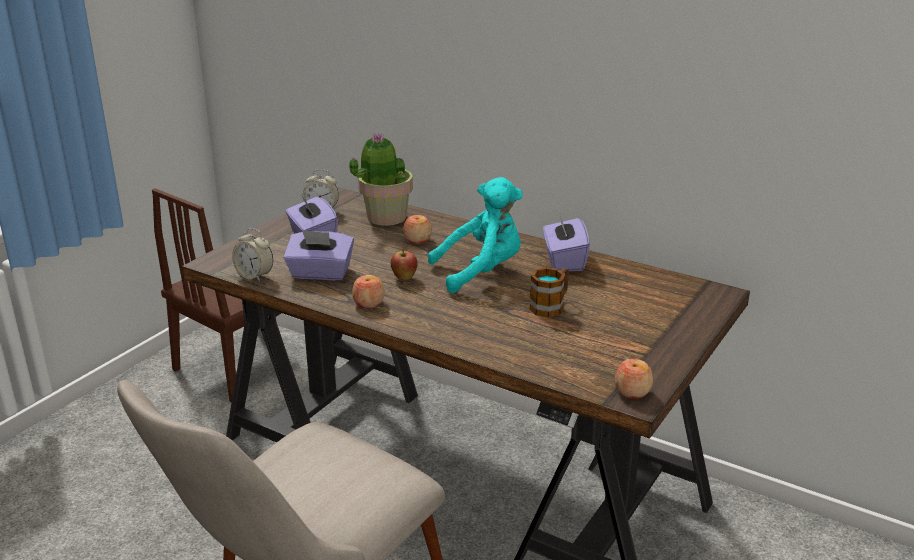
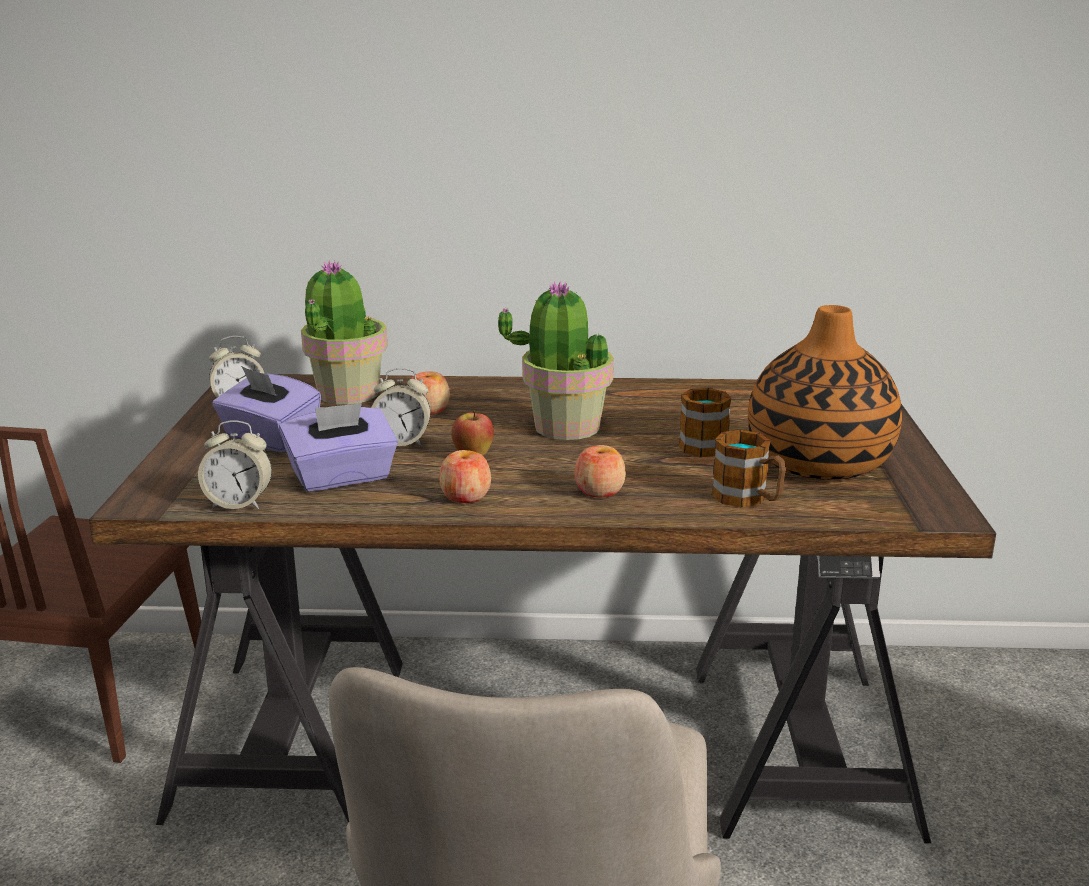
camera: 30 degrees left, 5 degrees down
turquoise plush toy [428,177,523,293] -> potted plant [498,281,614,440]
purple tissue box [543,211,590,271] -> none
apple [615,359,653,399] -> apple moved to [575,445,626,498]
none -> alarm clock [371,368,431,446]
none -> mug [712,430,786,508]
none -> vase [748,305,902,480]

